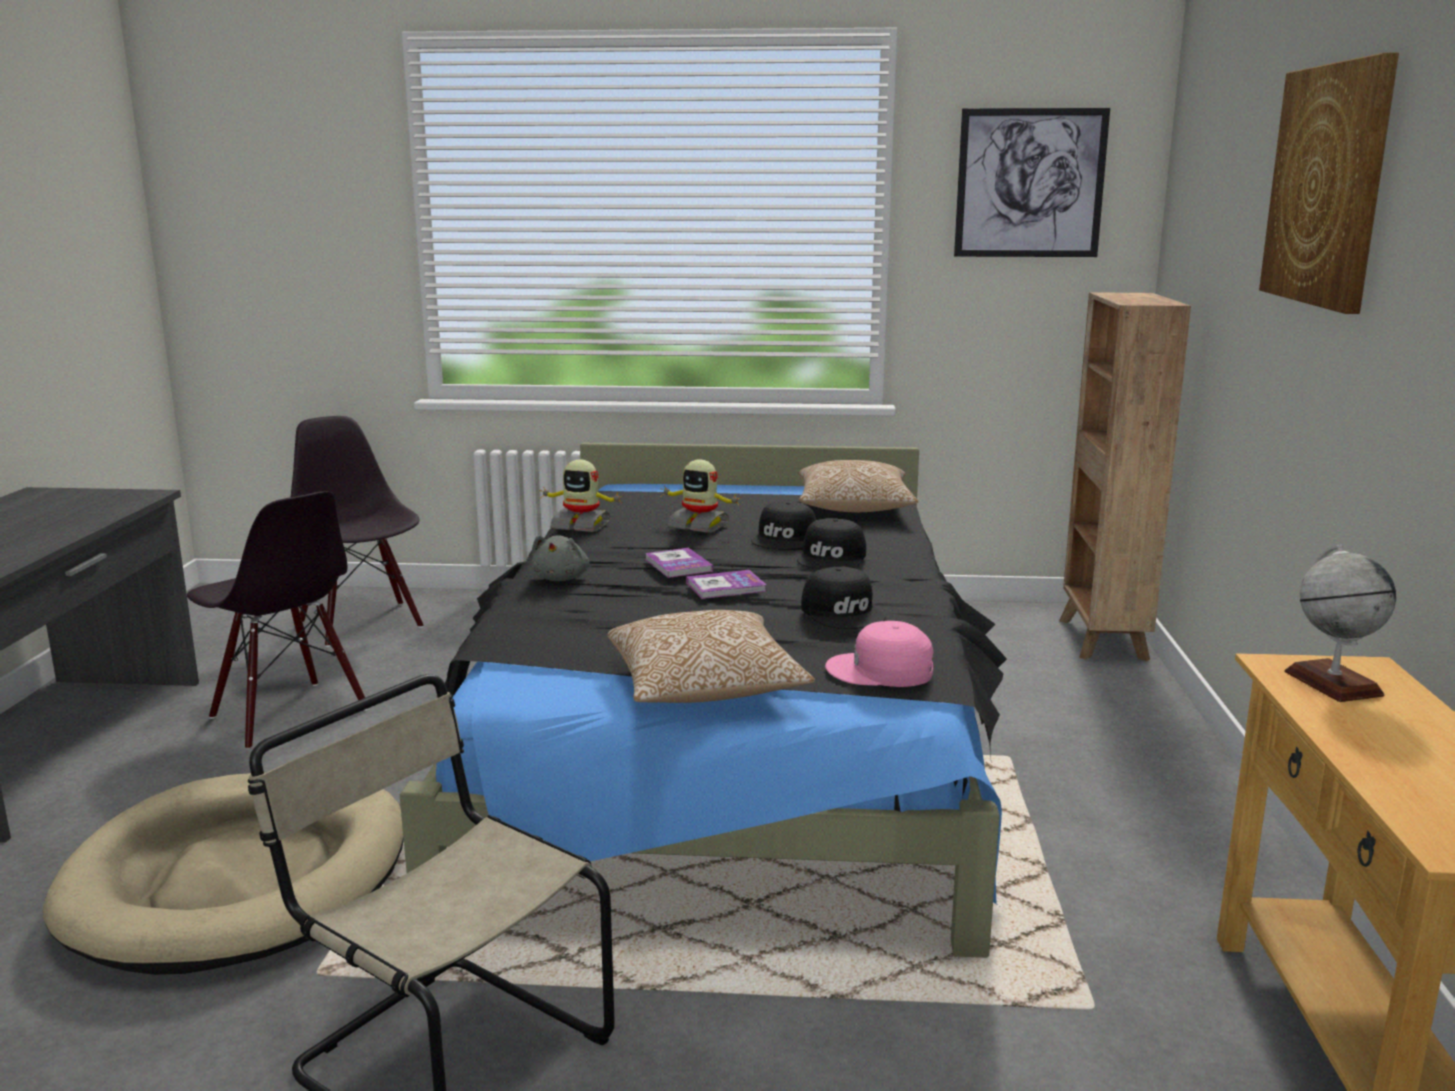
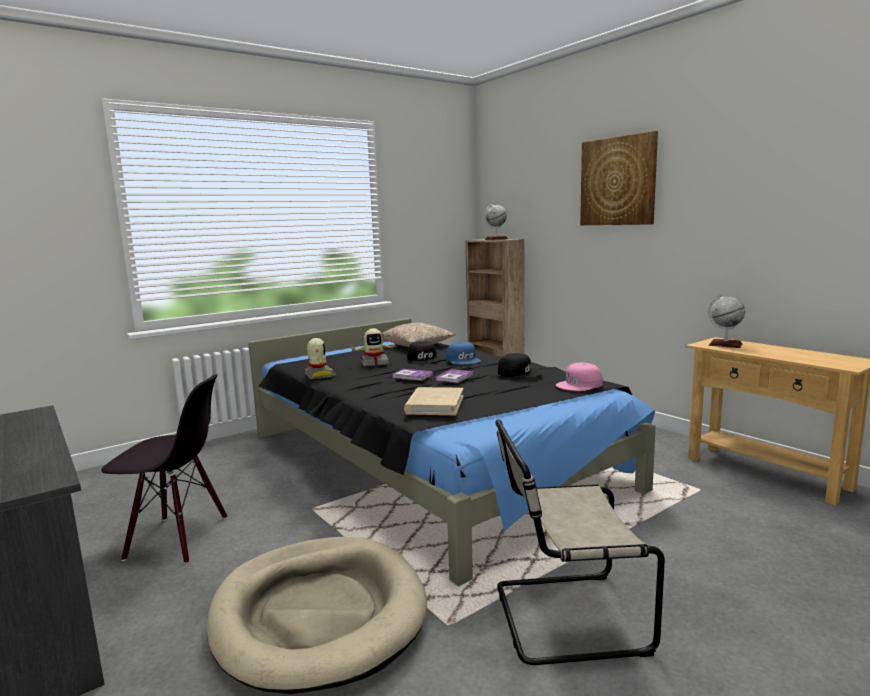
camera: 40 degrees left, 5 degrees down
black chair [291,416,423,647] -> none
grey plush toy [532,535,589,581] -> none
toy robot [539,459,624,532] -> toy robot turned 90 degrees counterclockwise [304,338,337,379]
pillow [608,610,815,703] -> none
black cap [797,518,866,569] -> blue cap [446,342,481,365]
picture [954,108,1110,257] -> none
none -> beige book [404,387,464,415]
none -> globe [485,204,508,240]

